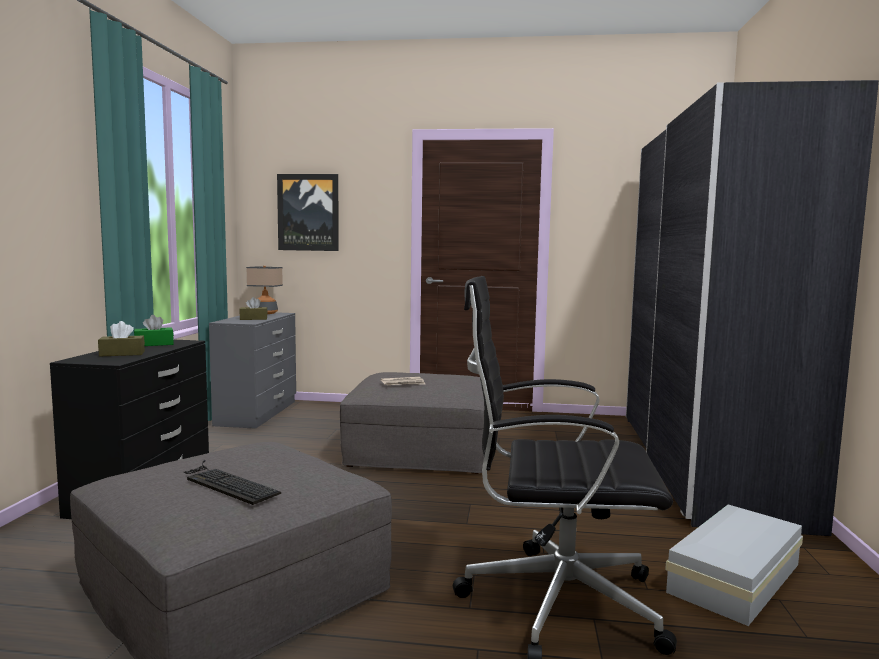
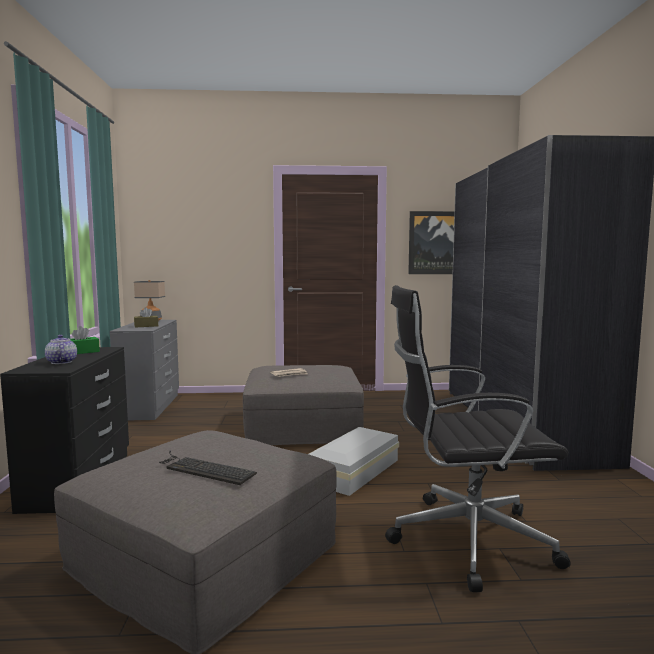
camera: 10 degrees left, 0 degrees up
brown tissue box [98,321,145,357] -> teapot [45,335,77,364]
picture [277,174,339,251] -> picture moved to [408,211,455,274]
white storage box [665,505,803,626] -> white storage box moved to [309,427,399,496]

